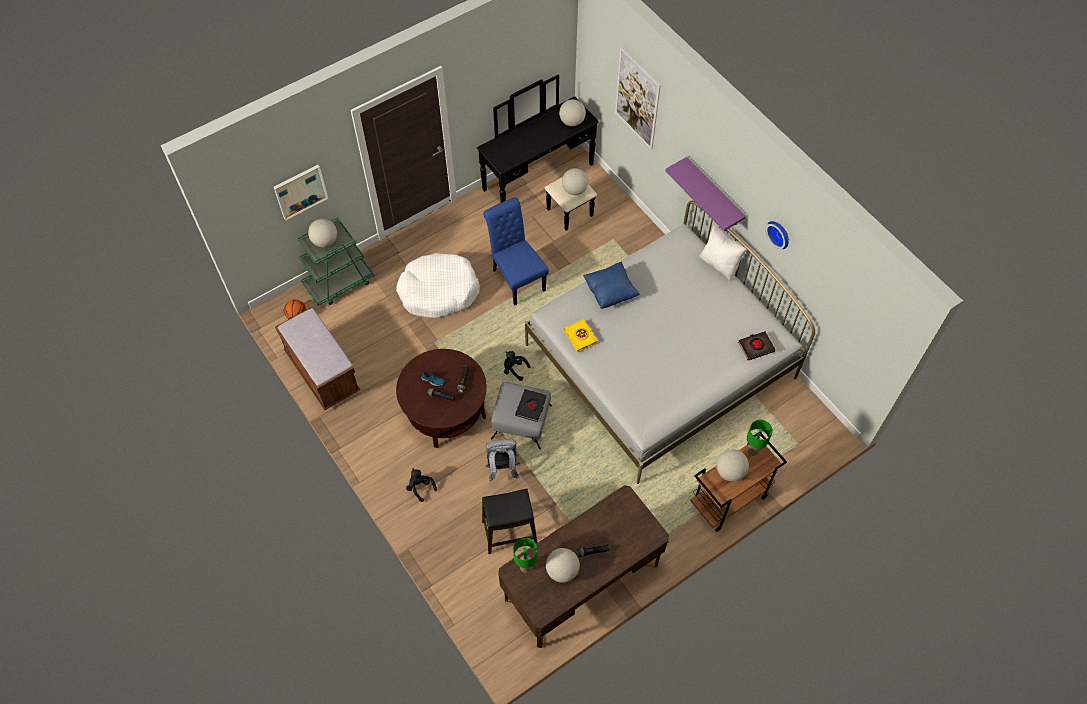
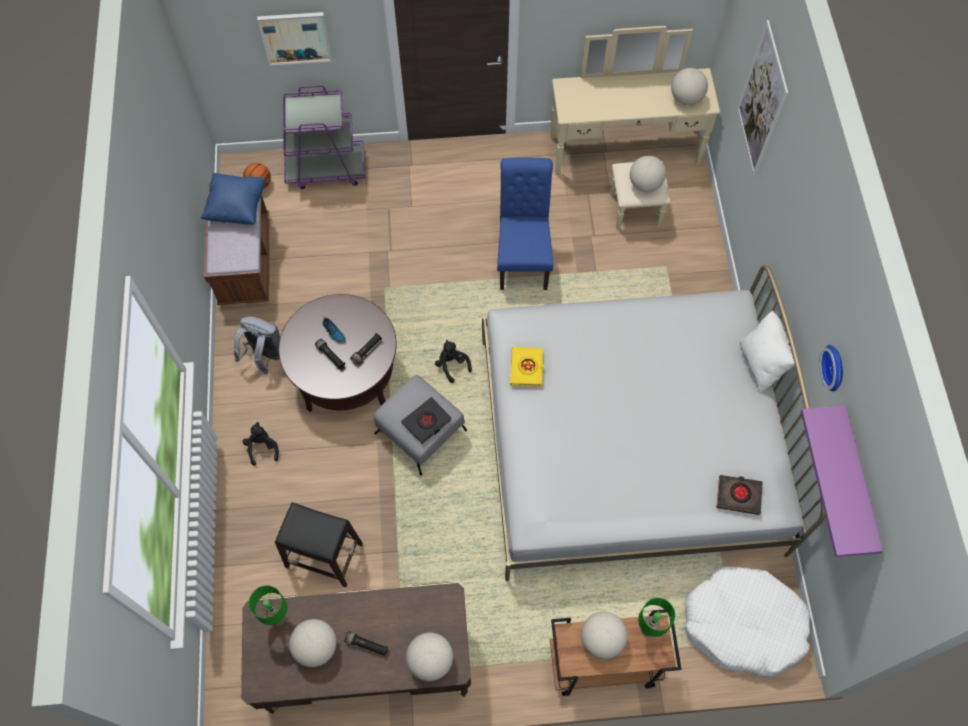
camera: 30 degrees right, 5 degrees up
green cart [298,217,374,306] -> purple cart [283,85,365,189]
globe [308,219,337,247] -> globe moved to [406,632,453,681]
white dog bed [396,253,480,318] -> white dog bed moved to [685,566,810,677]
black dresser [477,74,599,231] -> beige dresser [550,26,720,230]
grey backpack [485,439,520,481] -> grey backpack moved to [234,317,280,374]
blue pillow [583,262,640,309] -> blue pillow moved to [201,173,266,224]
purple shelf [665,157,746,231] -> purple shelf moved to [801,405,883,557]

